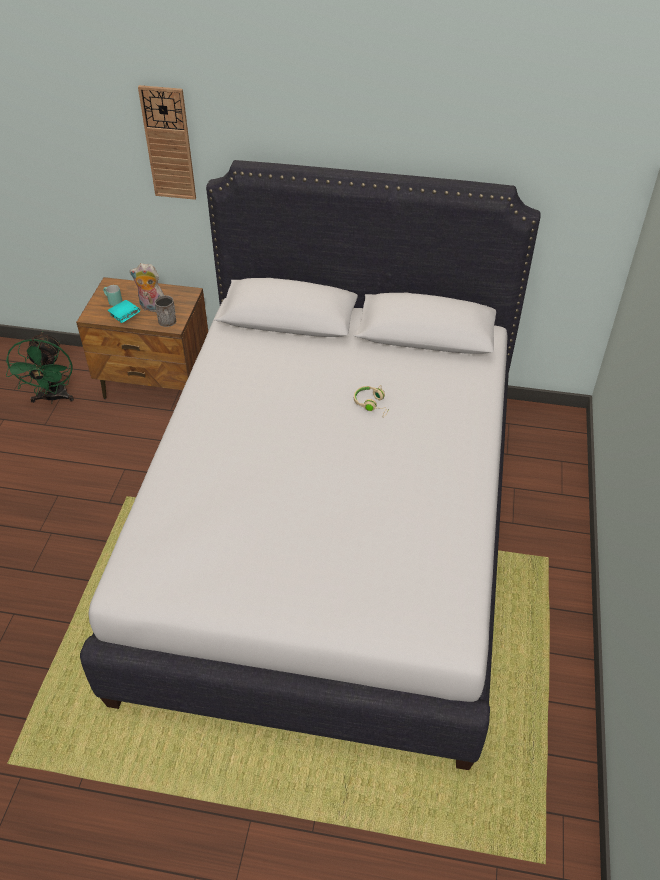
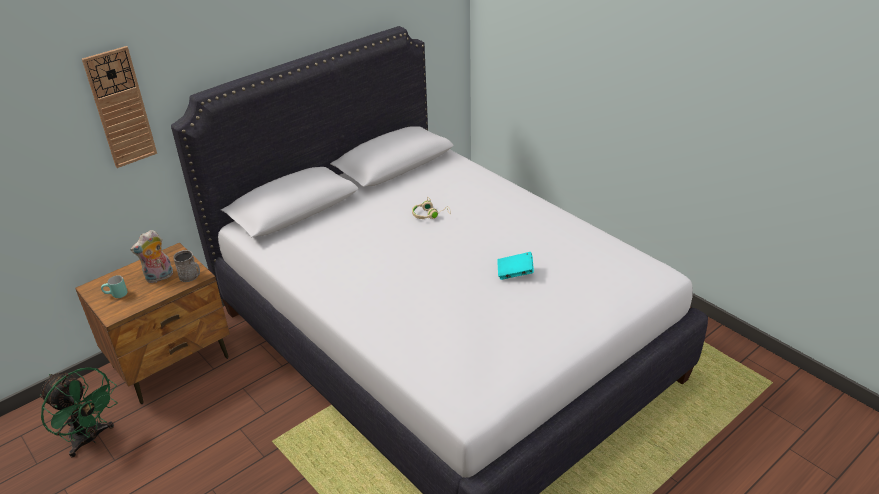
camera: 50 degrees left, 10 degrees down
turquoise book [108,300,140,323] -> turquoise book moved to [497,252,534,280]

